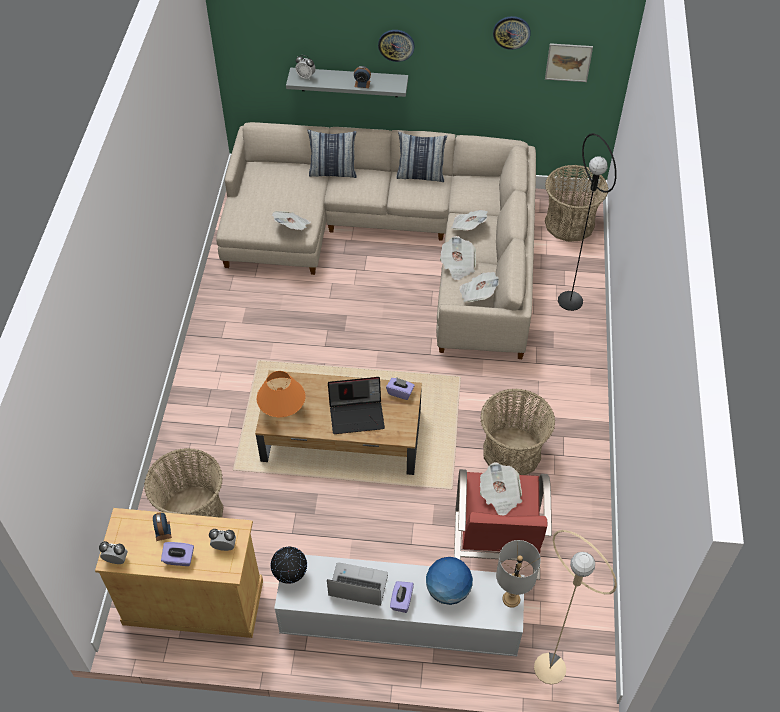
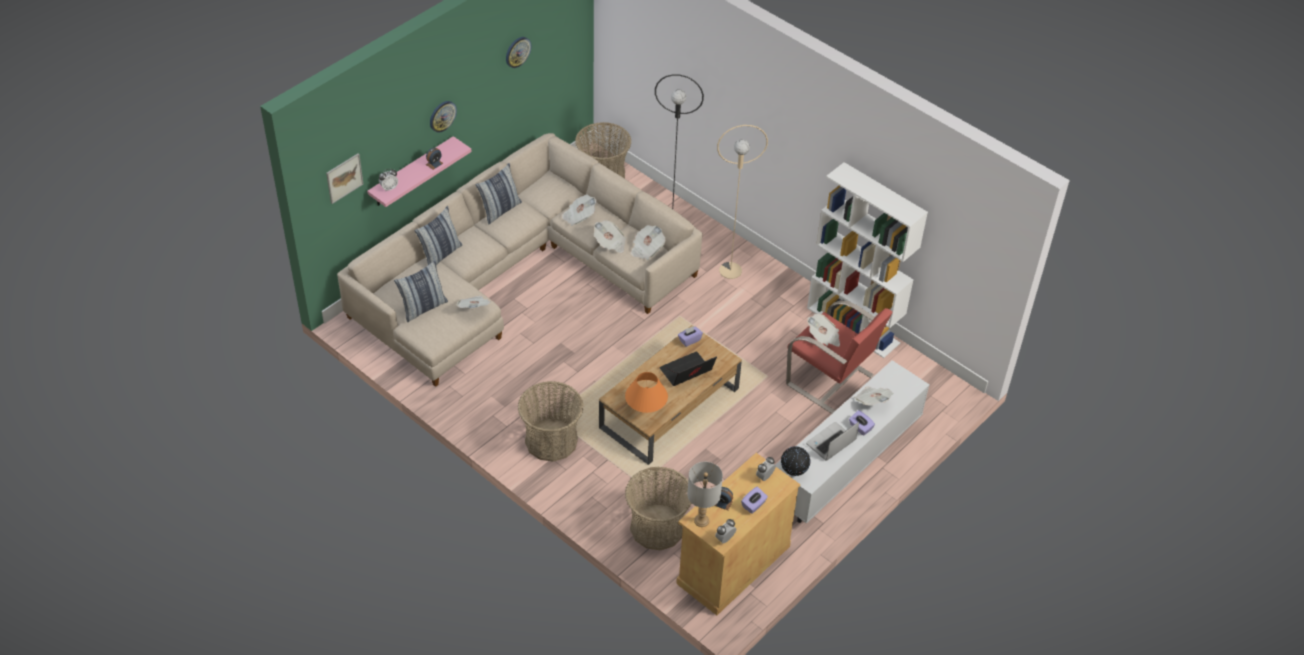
camera: 55 degrees left, 5 degrees down
grey shelf [286,68,408,97] -> pink shelf [367,136,472,207]
laptop [328,377,385,434] -> laptop turned 150 degrees counterclockwise [659,351,717,386]
globe [426,557,473,605] -> newspaper [854,386,894,406]
basket [480,388,555,475] -> basket moved to [518,381,584,462]
grey table lamp [496,540,541,608] -> grey table lamp moved to [687,462,723,527]
beige floor lamp [534,530,617,684] -> beige floor lamp moved to [717,125,768,279]
picture [545,43,593,82] -> picture moved to [326,153,363,204]
none -> pillow [394,260,448,322]
none -> white bookcase [807,162,928,358]

